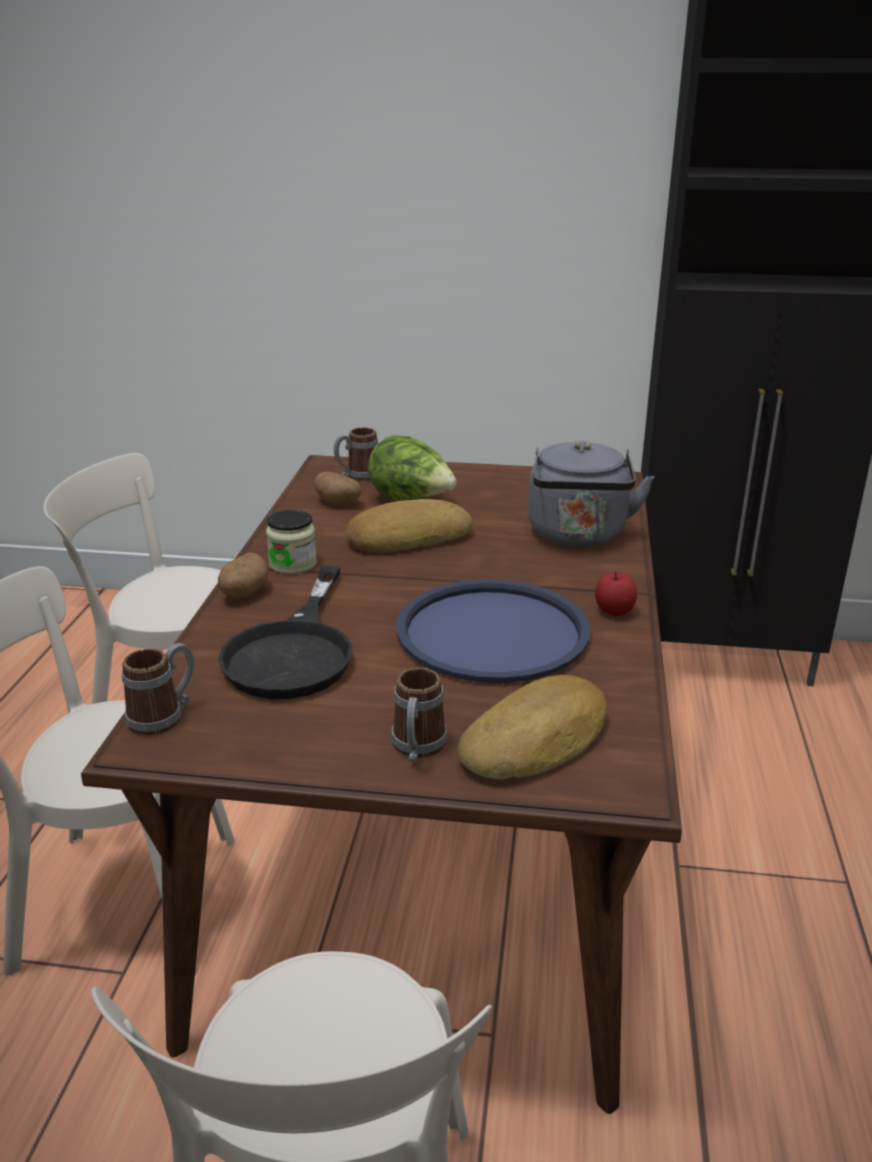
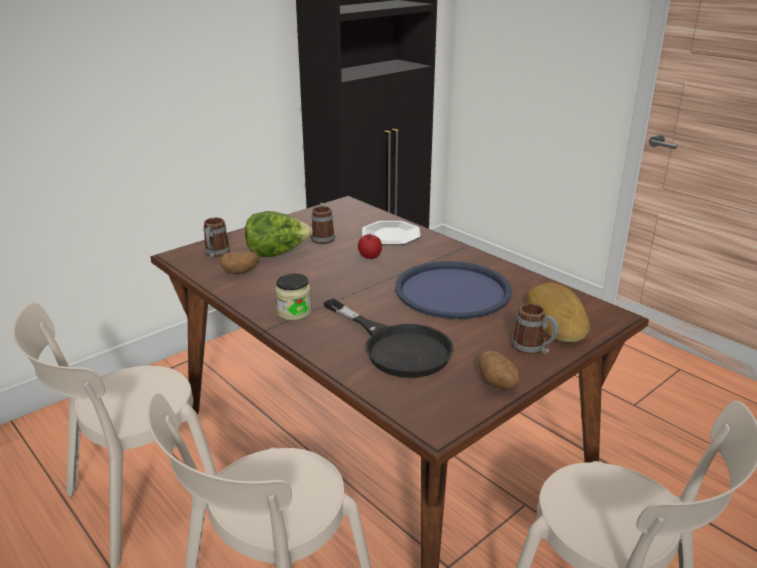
camera: 50 degrees left, 0 degrees up
mug [122,643,194,736] -> mug moved to [311,203,335,244]
potato [218,553,269,599] -> potato moved to [479,351,520,389]
bread [345,499,473,552] -> none
grey kettle [528,441,654,547] -> plate [362,221,421,245]
apple [595,571,637,616] -> apple moved to [358,234,382,259]

